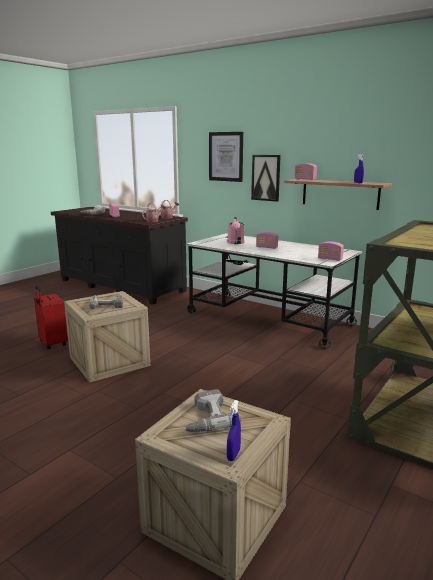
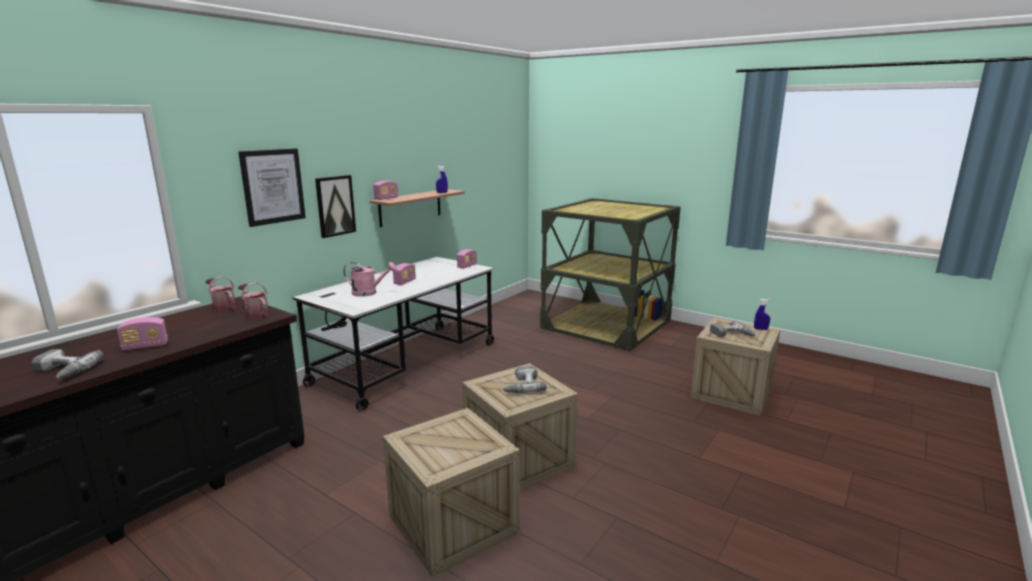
camera: 90 degrees left, 0 degrees up
red suitcase [34,286,68,349] -> crate [383,408,520,578]

